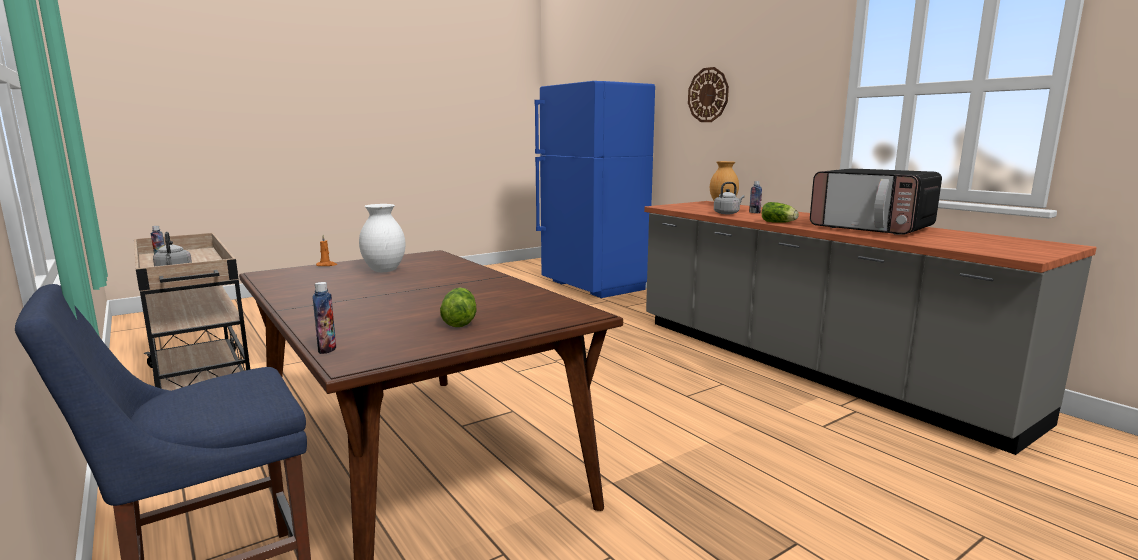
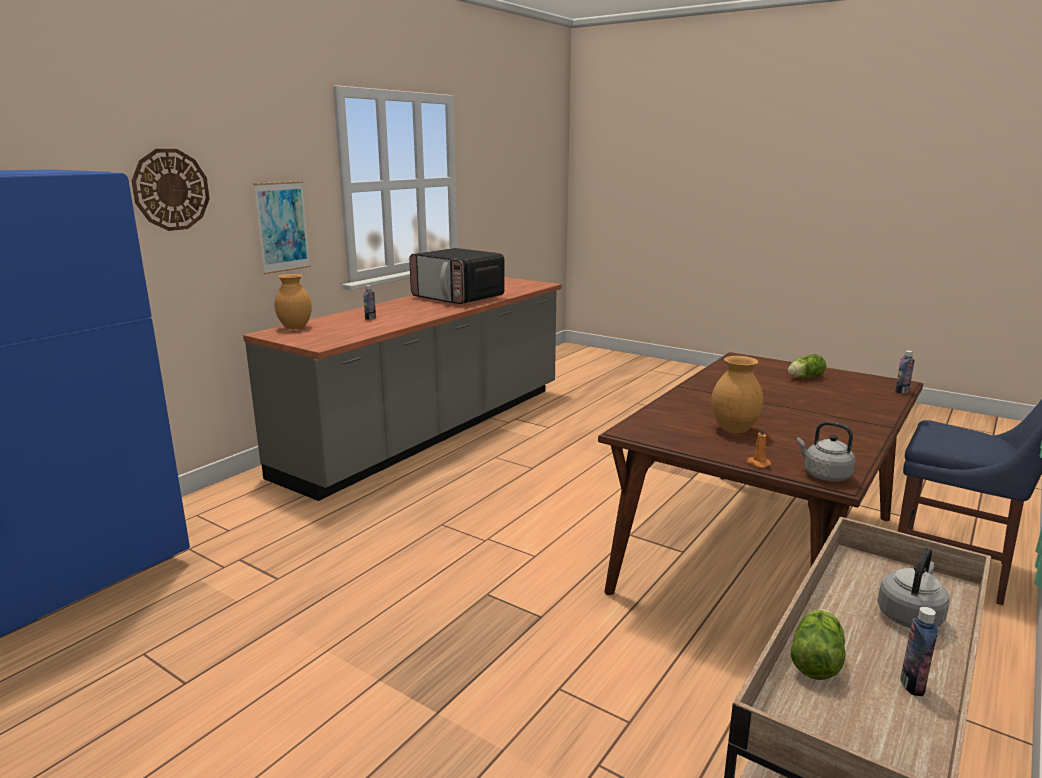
camera: 110 degrees left, 5 degrees up
white vase [359,204,406,272] -> brown vase [711,356,763,433]
grey kettle [714,182,745,214] -> grey kettle moved to [797,421,855,481]
lettuce [761,202,799,223] -> lettuce moved to [790,609,845,680]
microwave [810,168,942,235] -> microwave turned 105 degrees clockwise [409,248,505,304]
none -> picture [253,181,311,274]

